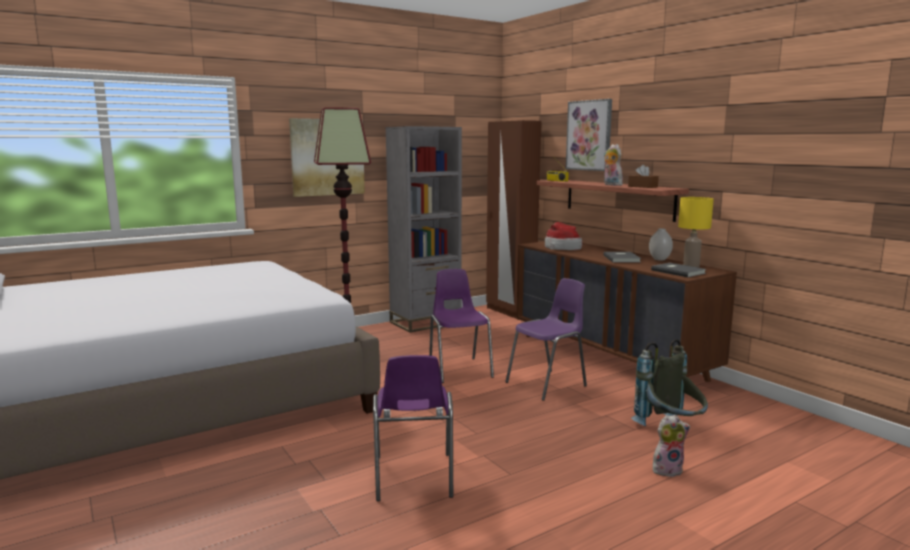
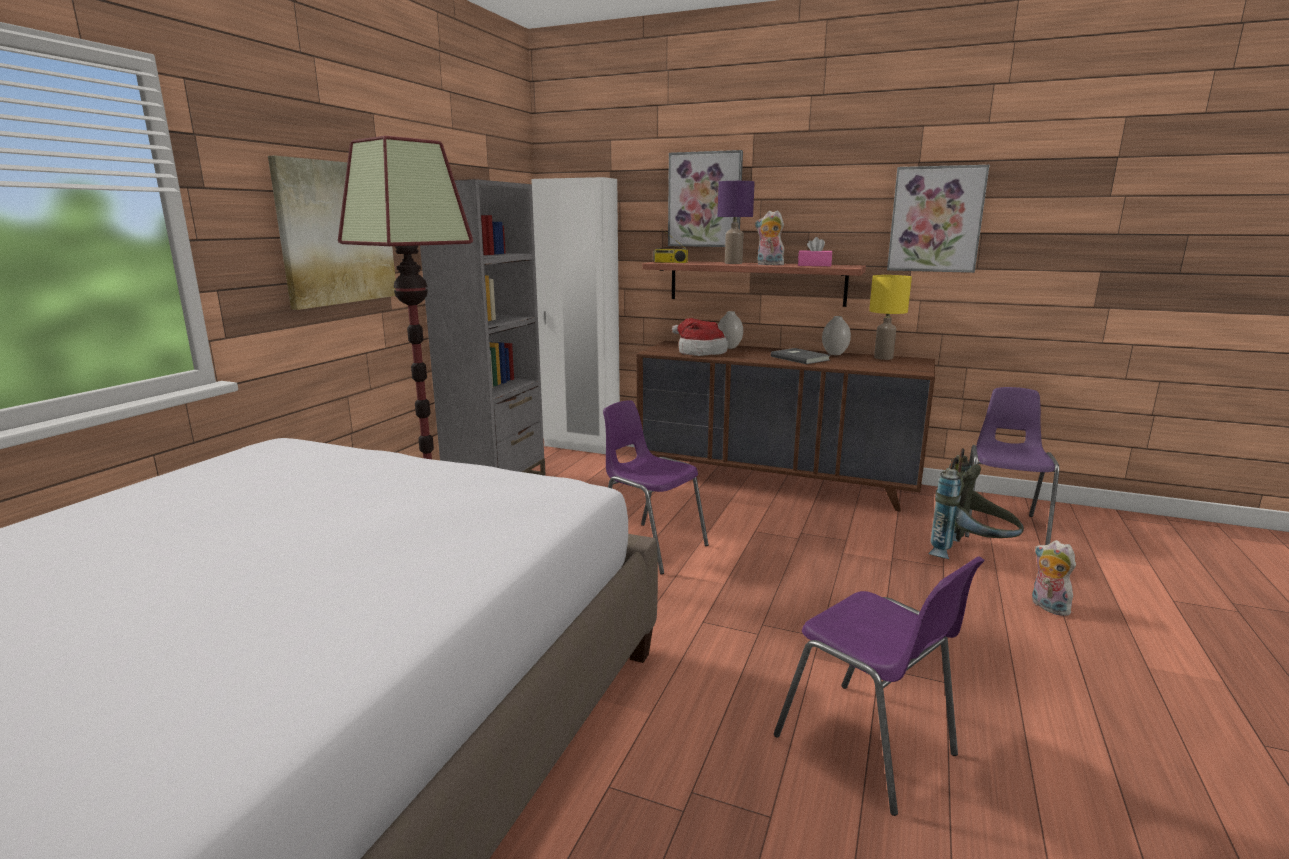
camera: 35 degrees left, 5 degrees up
brown wardrobe [486,120,541,320] -> white wardrobe [531,177,620,454]
purple chair [505,278,587,401] -> purple chair moved to [965,387,1059,545]
brown tissue box [628,165,659,188] -> pink tissue box [798,237,832,266]
grey book [651,263,706,277] -> none
plush toy [653,415,690,477] -> plush toy turned 75 degrees counterclockwise [1032,540,1076,616]
none -> purple table lamp [718,181,755,264]
none -> white vase [718,311,743,349]
none -> picture [887,165,989,273]

